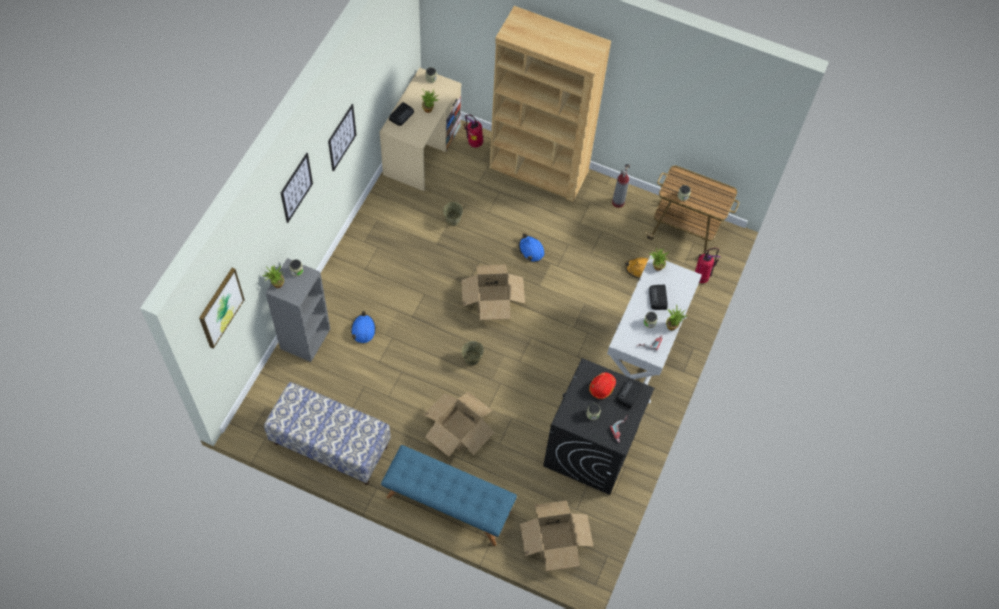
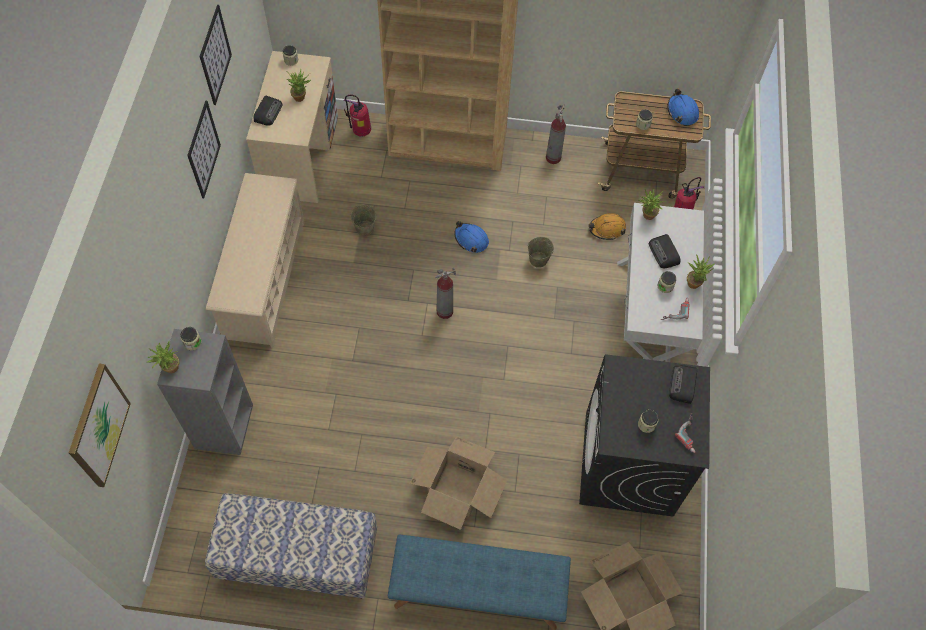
camera: 15 degrees left, 0 degrees up
picture [281,153,313,223] -> picture moved to [199,5,232,105]
blue hard hat [351,311,376,343] -> blue hard hat moved to [667,89,699,126]
cardboard box [461,264,525,320] -> fire extinguisher [435,268,456,319]
beige bucket [462,341,484,366] -> beige bucket moved to [528,237,554,268]
red hard hat [589,372,616,399] -> none
none -> beige shoe rack [206,173,304,348]

